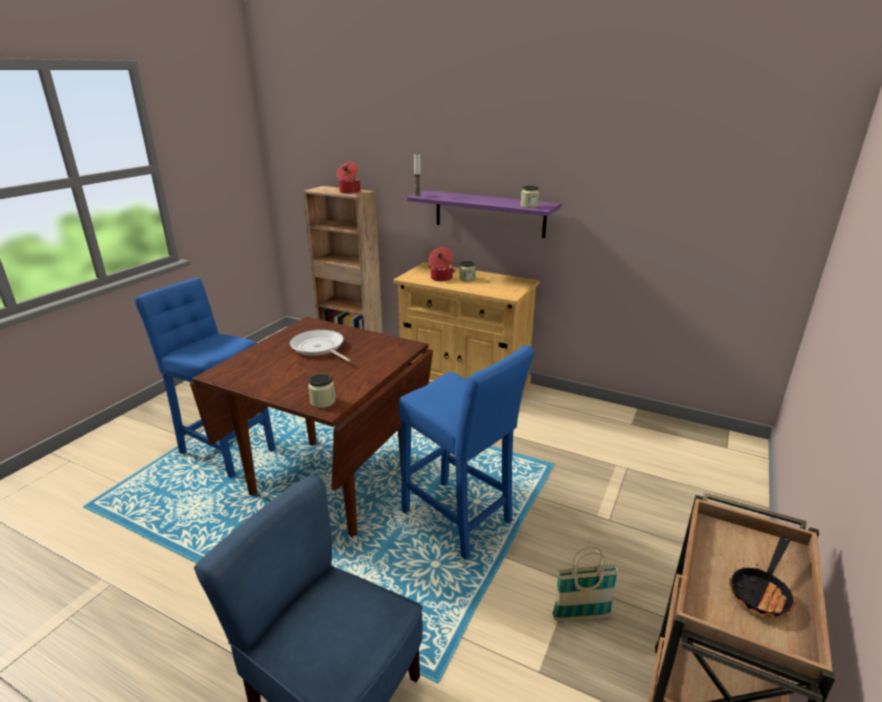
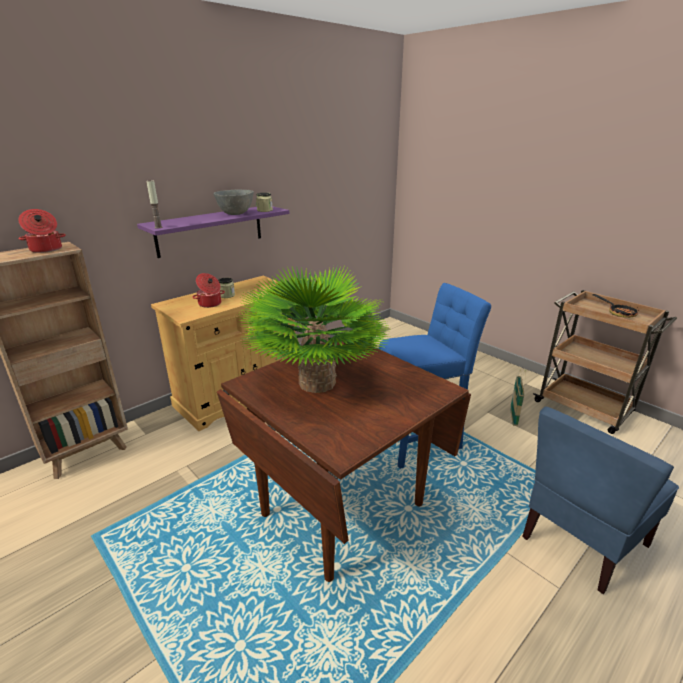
camera: 70 degrees left, 0 degrees up
blue stool [135,278,276,478] -> none
frying pan [290,330,352,362] -> potted plant [237,266,391,393]
jar [308,374,336,408] -> none
none -> grey bowl [213,189,254,215]

